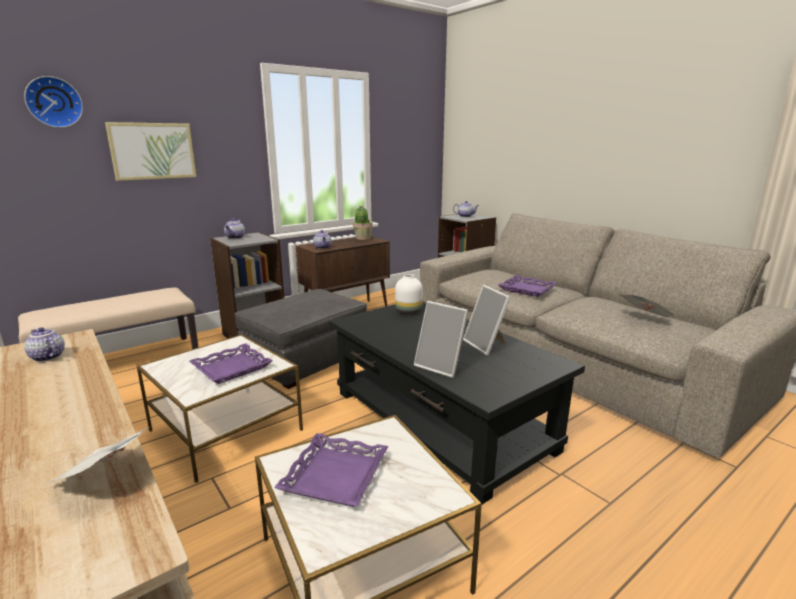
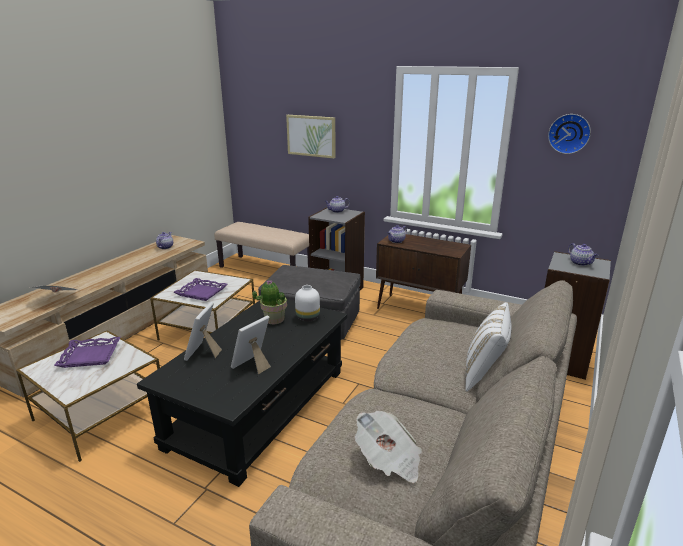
camera: 65 degrees right, 5 degrees up
wall clock [24,76,83,128] -> wall clock moved to [548,114,591,154]
potted plant [353,206,373,240] -> potted plant moved to [252,280,287,324]
purple tray [498,275,557,297] -> none
none -> white pillow [466,302,512,392]

